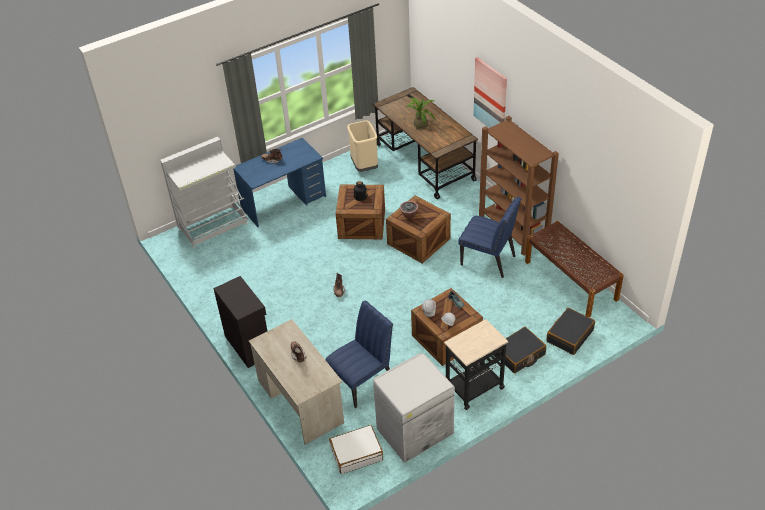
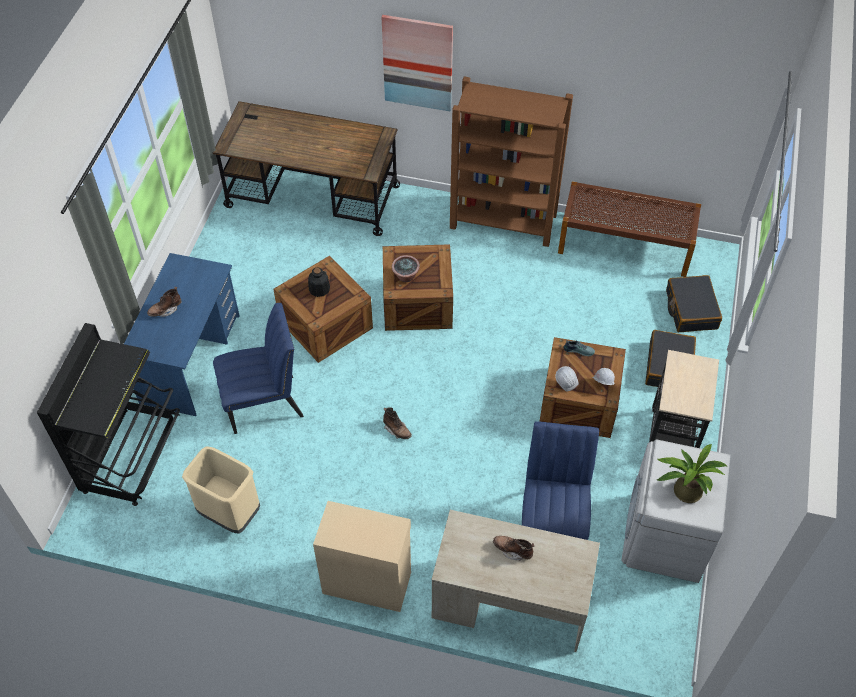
camera: 45 degrees left, 10 degrees up
white shoe rack [160,137,248,248] -> black shoe rack [37,323,180,506]
black cabinet [213,276,267,368] -> beige cabinet [313,501,411,612]
white suitcase [329,425,383,474] -> none
beige trash can [347,120,378,172] -> beige trash can moved to [182,446,260,534]
potted plant [406,97,436,129] -> potted plant moved to [656,444,728,503]
blue chair [458,196,521,278] -> blue chair moved to [213,303,304,434]

